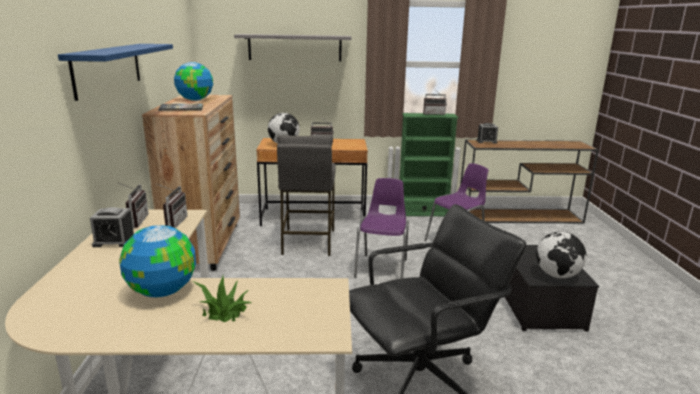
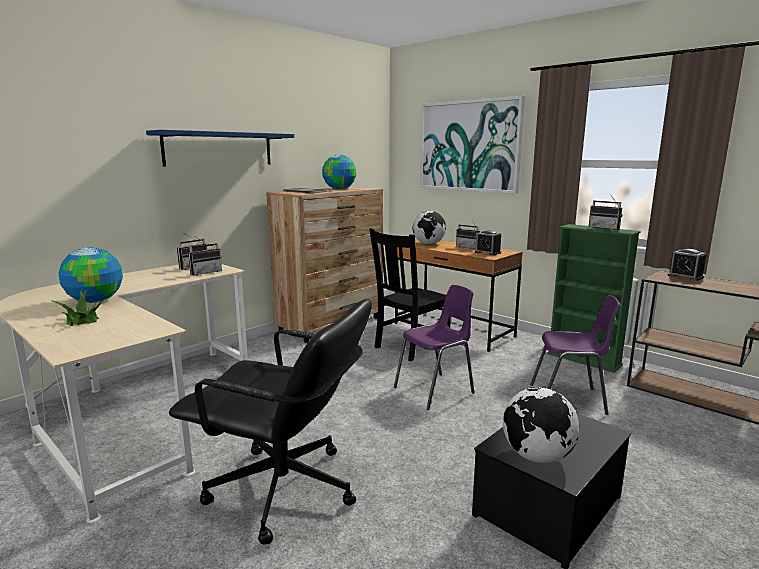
camera: 45 degrees right, 5 degrees down
alarm clock [90,207,134,247] -> alarm clock moved to [475,230,501,255]
grey shelf [234,34,352,61] -> picture [420,96,525,194]
grey stool [277,134,336,256] -> black chair [369,228,451,361]

